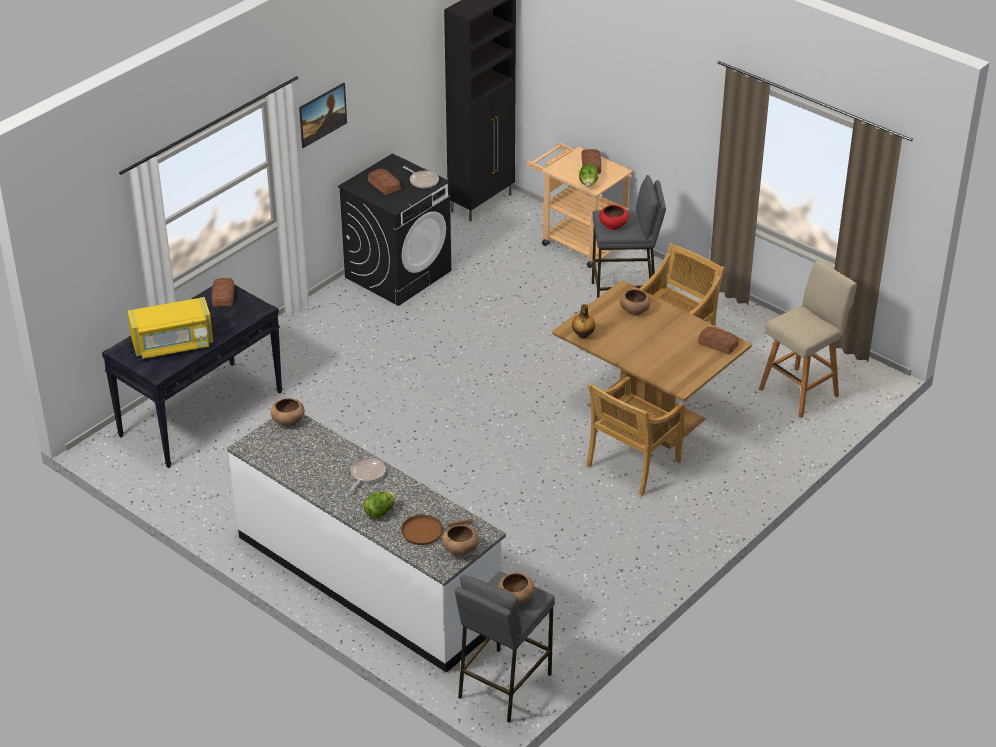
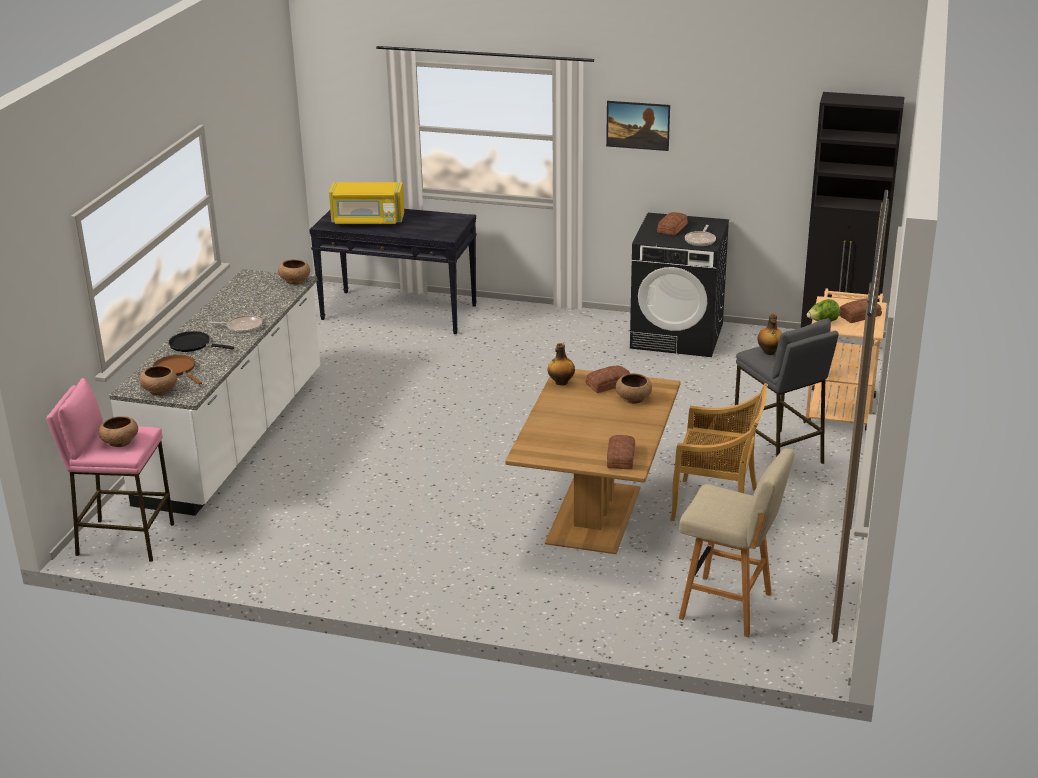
camera: 65 degrees right, 10 degrees down
yellow microwave [128,297,213,359] -> yellow microwave turned 45 degrees counterclockwise [329,182,404,224]
bread [212,278,234,307] -> bread moved to [586,366,630,393]
lettuce [363,491,396,518] -> black frying pan [169,331,234,352]
grey stool [455,571,555,723] -> pink stool [46,378,174,562]
beige chair [586,376,684,496] -> none
red bowl [599,205,629,230] -> bottle [757,314,782,355]

